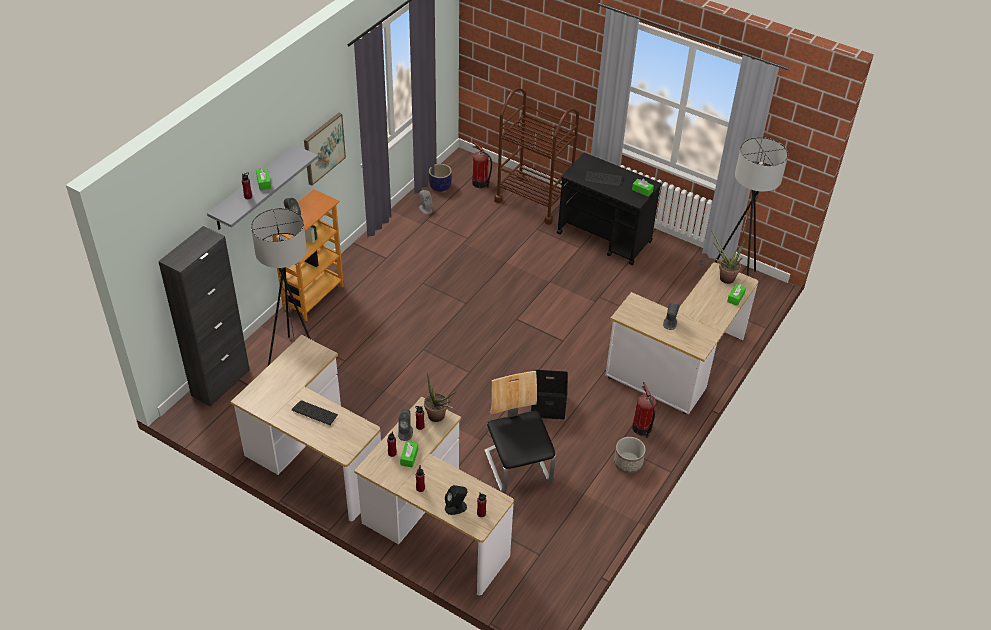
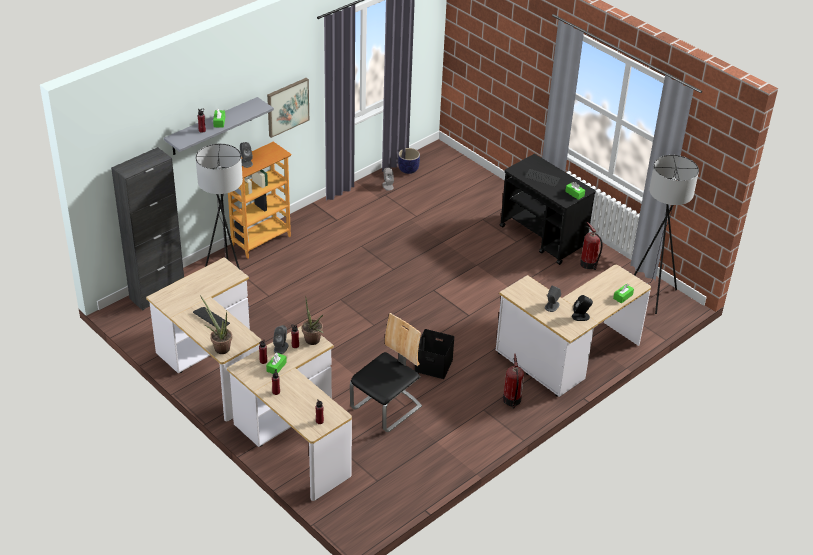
camera: 15 degrees right, 5 degrees down
black speaker [445,485,468,515] -> black speaker moved to [572,295,593,321]
fire extinguisher [472,142,492,188] -> fire extinguisher moved to [580,222,603,270]
chair [484,371,555,493] -> chair turned 45 degrees clockwise [350,313,422,432]
brown cart [494,88,579,225] -> none
planter [614,437,646,473] -> none
potted plant [711,230,745,284] -> potted plant moved to [200,295,232,354]

